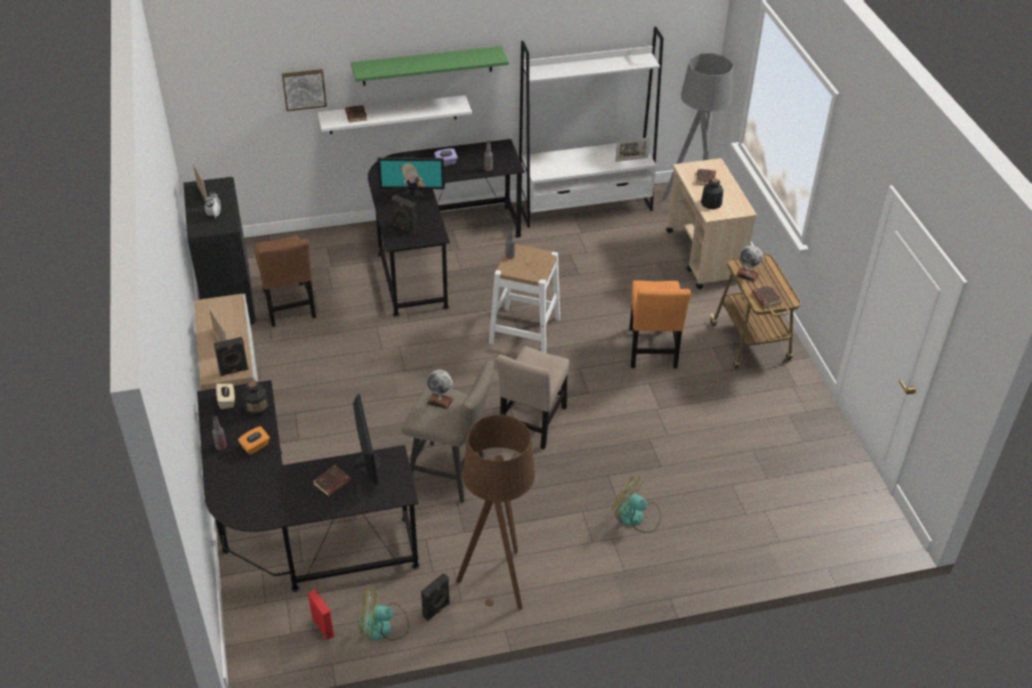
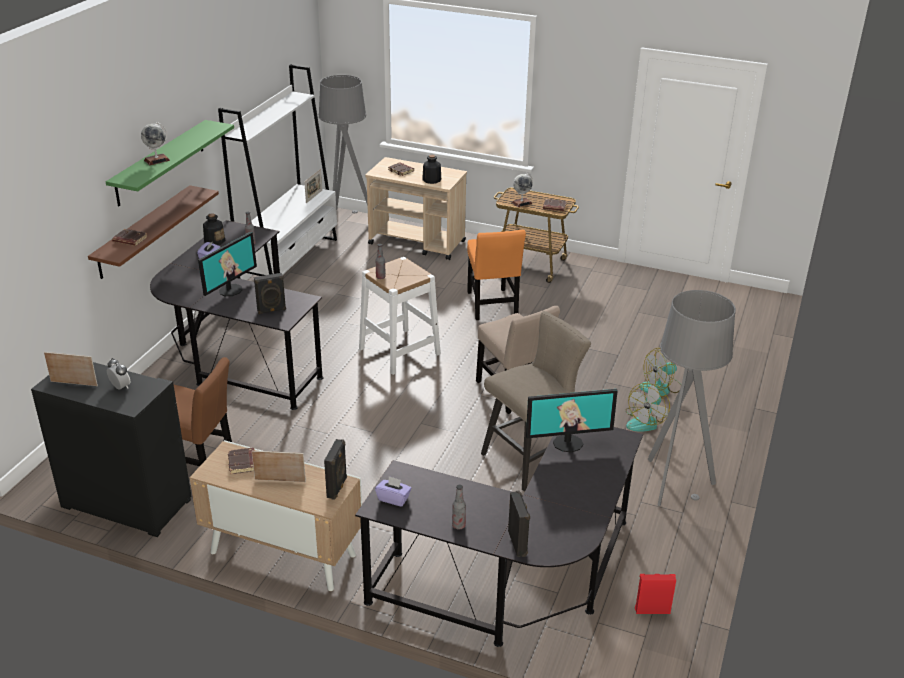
camera: 55 degrees left, 10 degrees down
beige tissue box [216,384,235,409] -> purple tissue box [375,476,412,507]
orange tissue box [238,426,270,455] -> none
bottle [242,381,270,417] -> bottle moved to [203,213,226,245]
picture [282,69,327,111] -> none
brown book [313,465,351,496] -> brown book moved to [228,448,255,474]
white shelf [318,95,472,134] -> brown shelf [88,185,219,279]
monitor [353,394,381,484] -> monitor turned 150 degrees clockwise [526,389,618,452]
fan [359,586,409,640] -> fan moved to [626,383,670,432]
black speaker [421,573,450,621] -> black speaker moved to [508,491,530,557]
globe [427,370,453,409] -> globe moved to [141,122,170,165]
brown floor lamp [456,415,535,610] -> grey floor lamp [648,290,736,506]
orange chair [629,280,691,368] -> orange chair turned 45 degrees clockwise [467,230,526,320]

